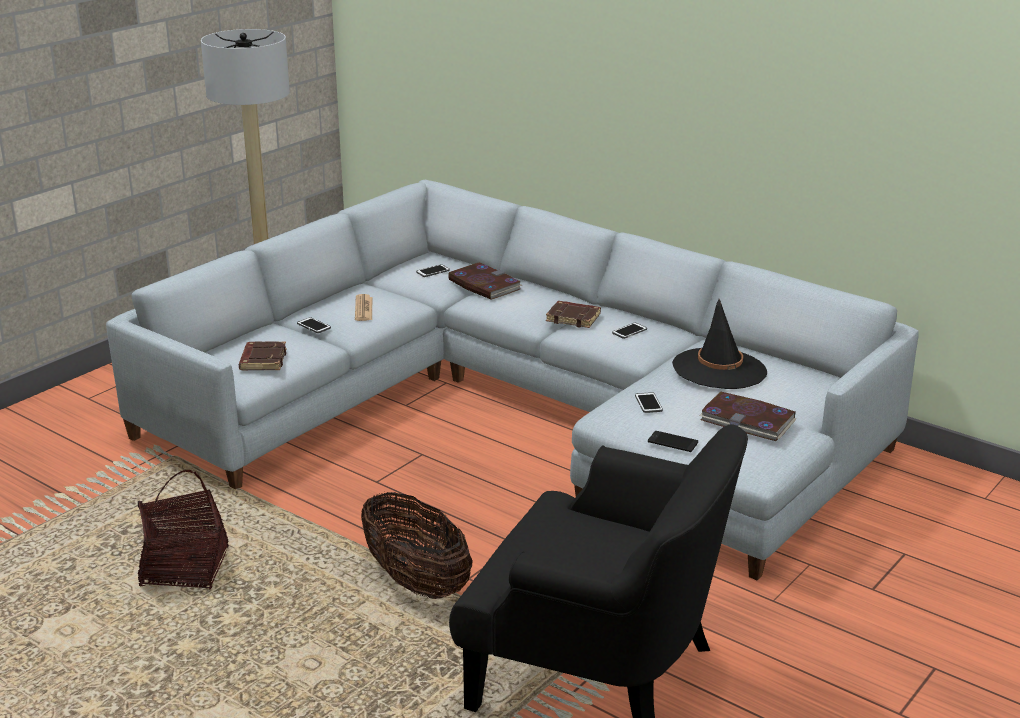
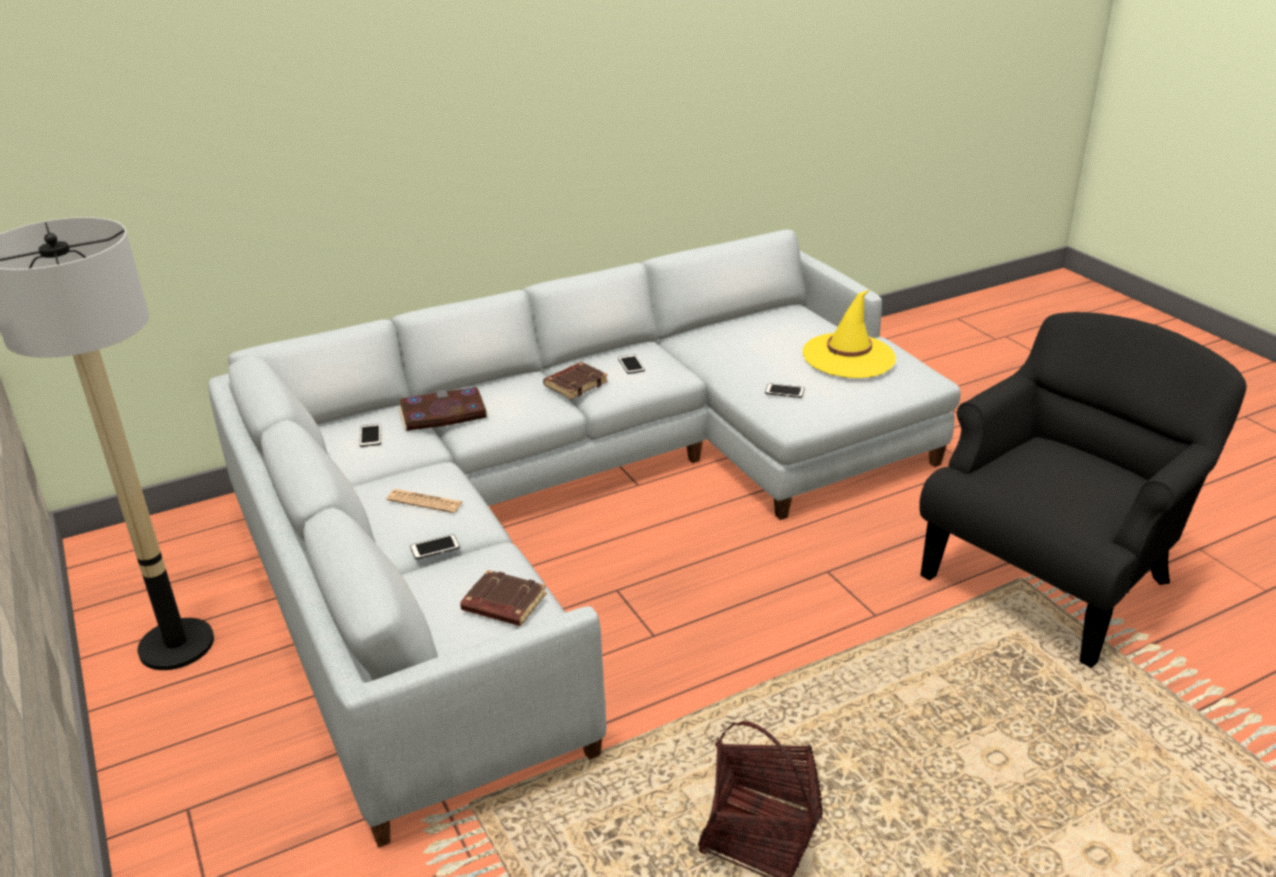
camera: 65 degrees left, 5 degrees up
basket [361,492,473,599] -> none
phone [648,431,698,452] -> none
black hat [672,299,767,389] -> none
book [699,392,797,441] -> yellow hat [802,290,896,378]

